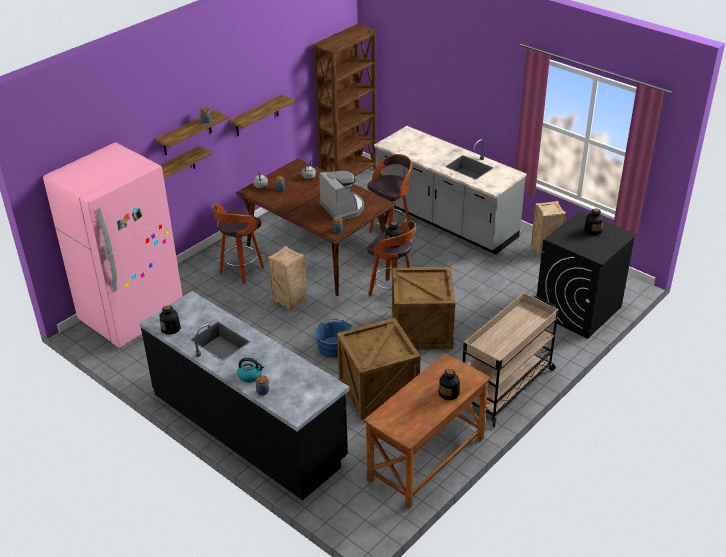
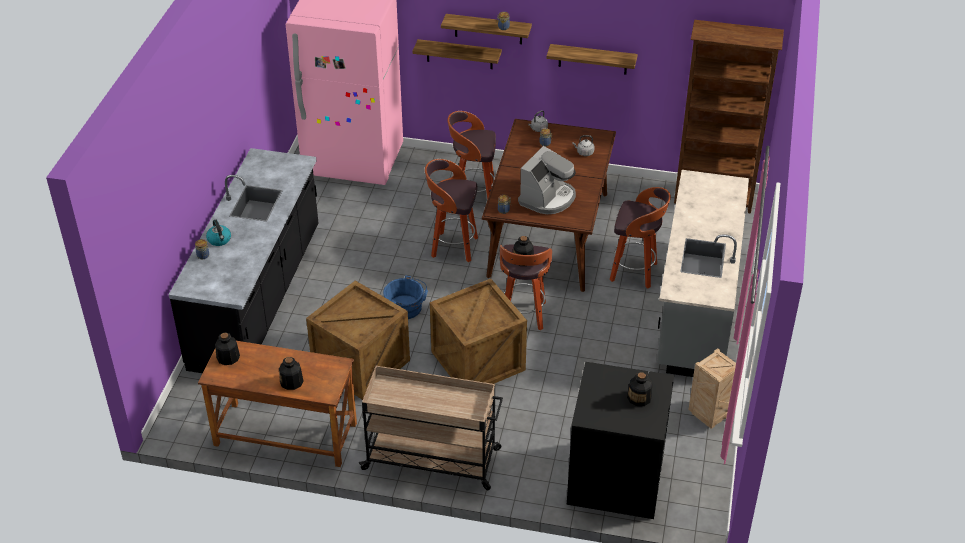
camera: 60 degrees right, 5 degrees up
bottle [159,305,181,335] -> bottle moved to [215,332,240,365]
crate [268,246,307,310] -> stool [425,159,478,262]

